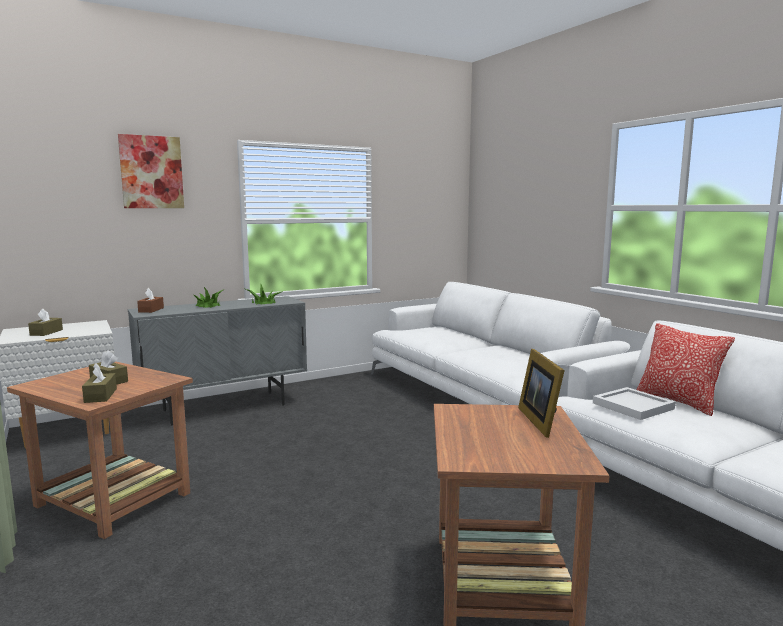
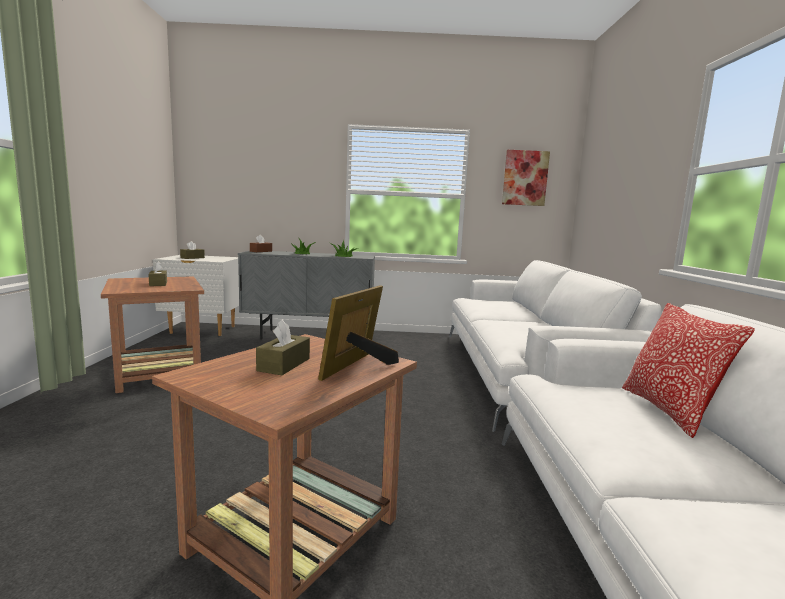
camera: 30 degrees right, 0 degrees up
brown tissue box [82,363,117,403] -> brown tissue box moved to [256,319,310,375]
picture [118,134,184,208] -> picture moved to [502,150,550,206]
white tray [593,387,675,420] -> none

